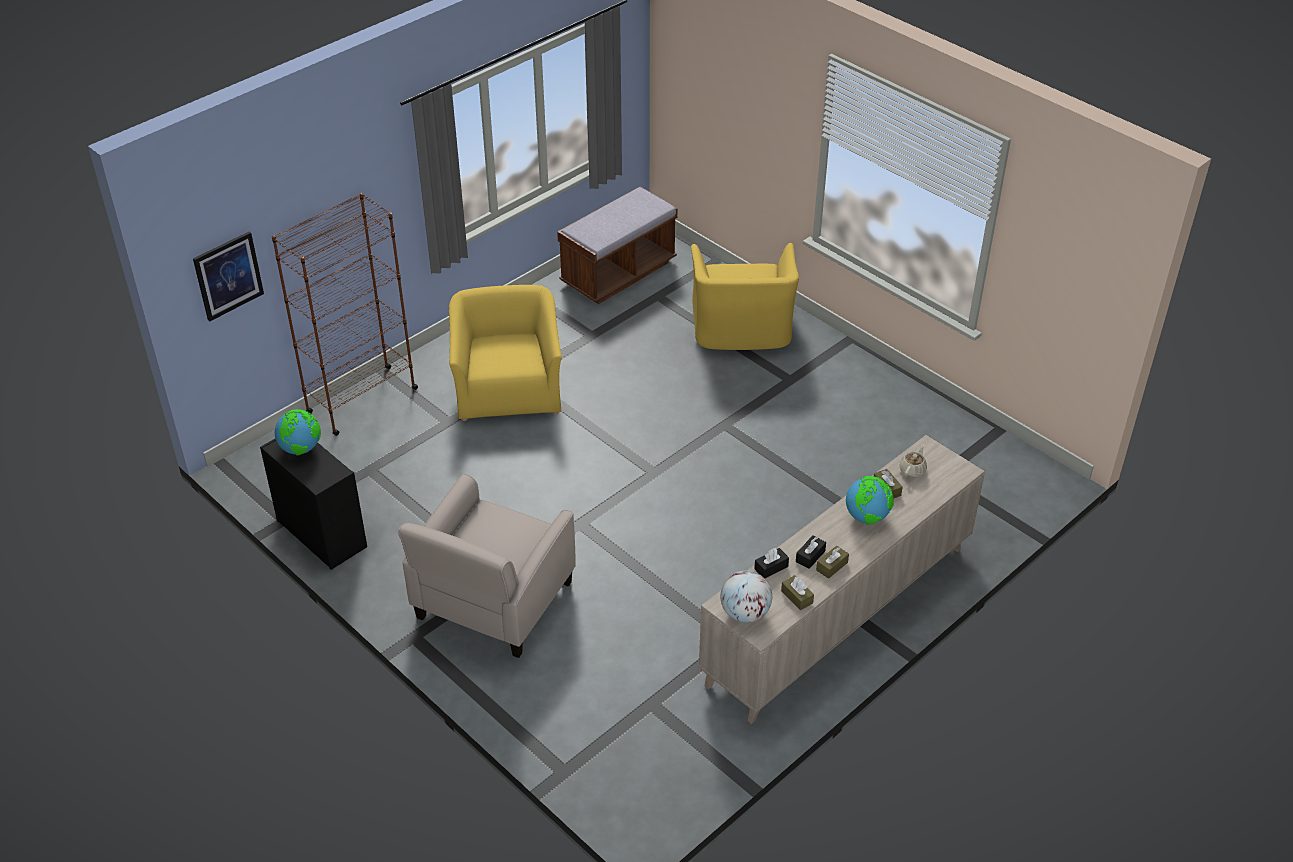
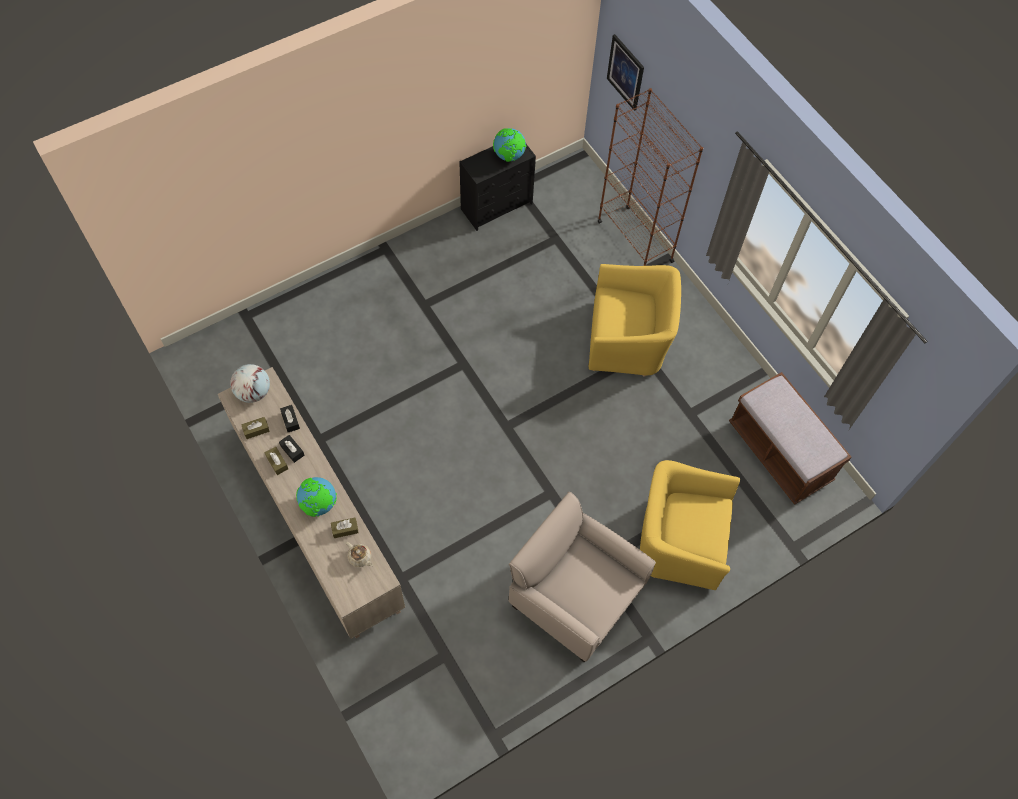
camera: 100 degrees right, 20 degrees up
beige armchair [398,473,575,658] -> beige armchair moved to [509,492,656,662]

